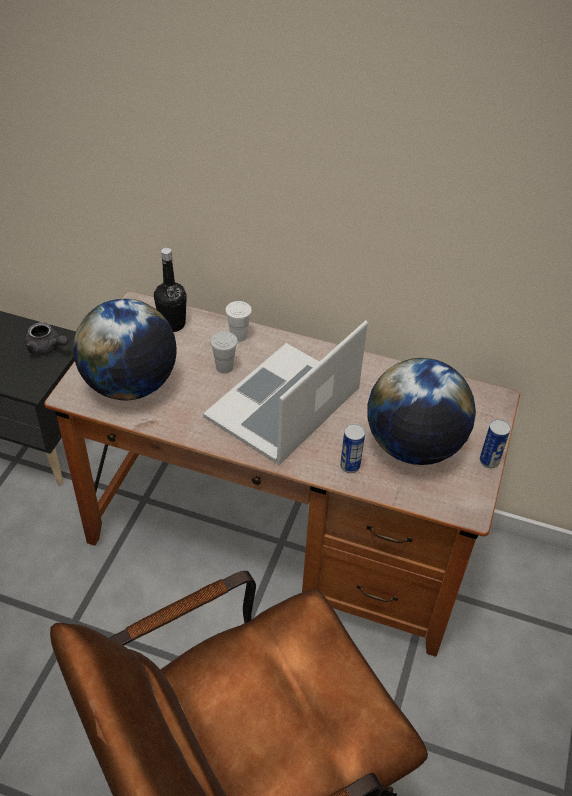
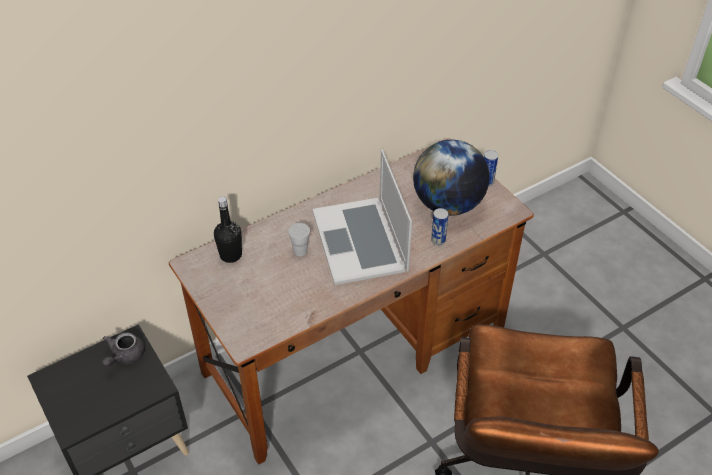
camera: 50 degrees left, 0 degrees up
grey teapot [25,322,69,355] -> grey teapot turned 135 degrees clockwise [102,333,145,367]
globe [73,299,177,400] -> none
white cup [225,301,252,342] -> none

